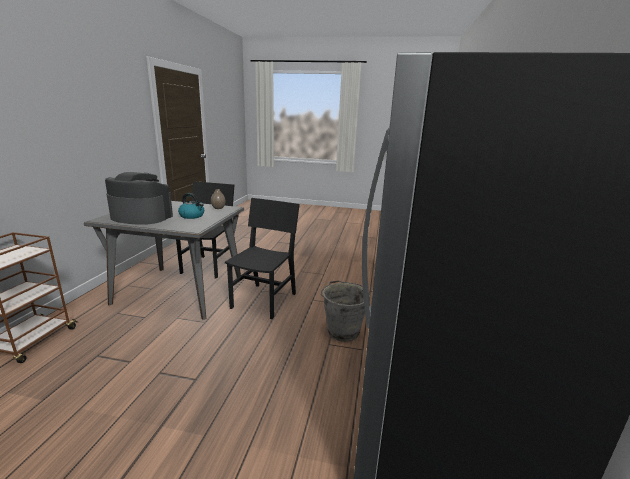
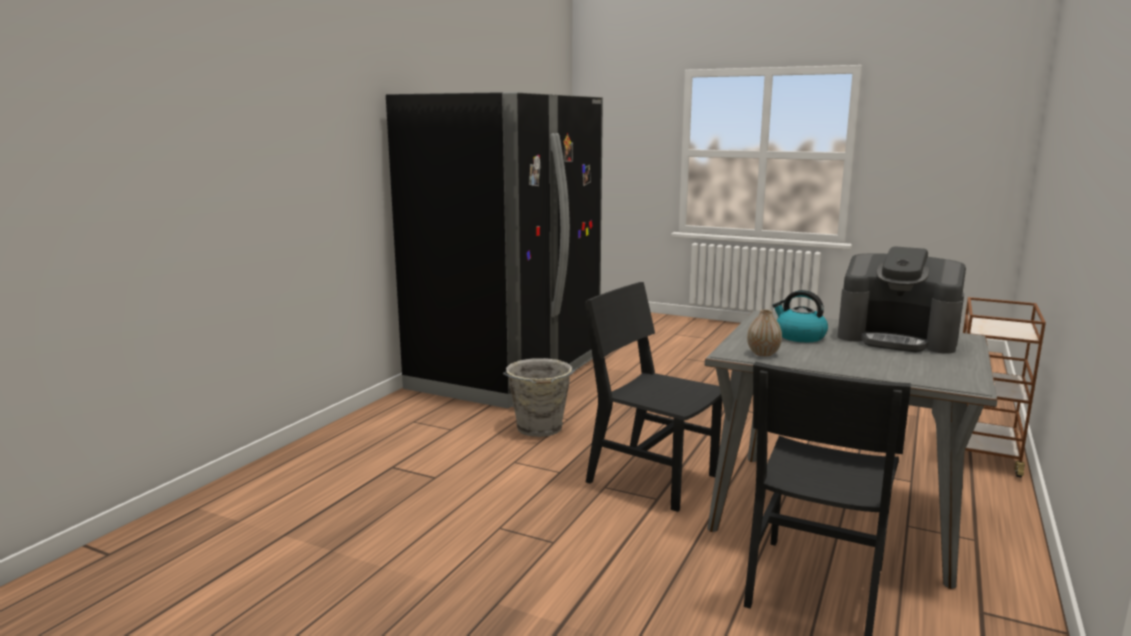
camera: 165 degrees left, 5 degrees down
black chair [225,198,300,319] -> black chair turned 90 degrees clockwise [585,282,722,512]

